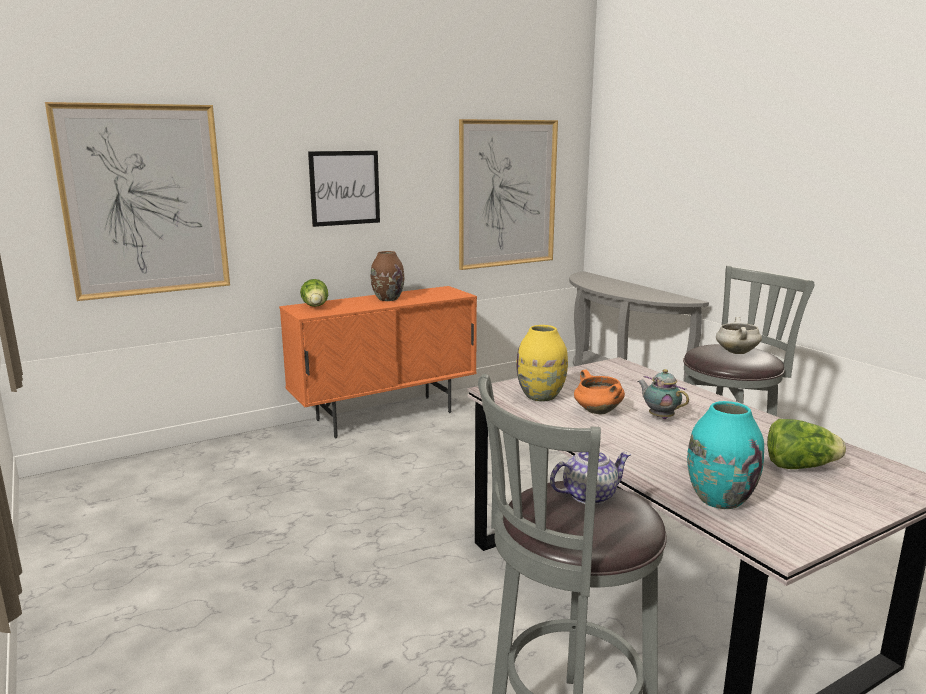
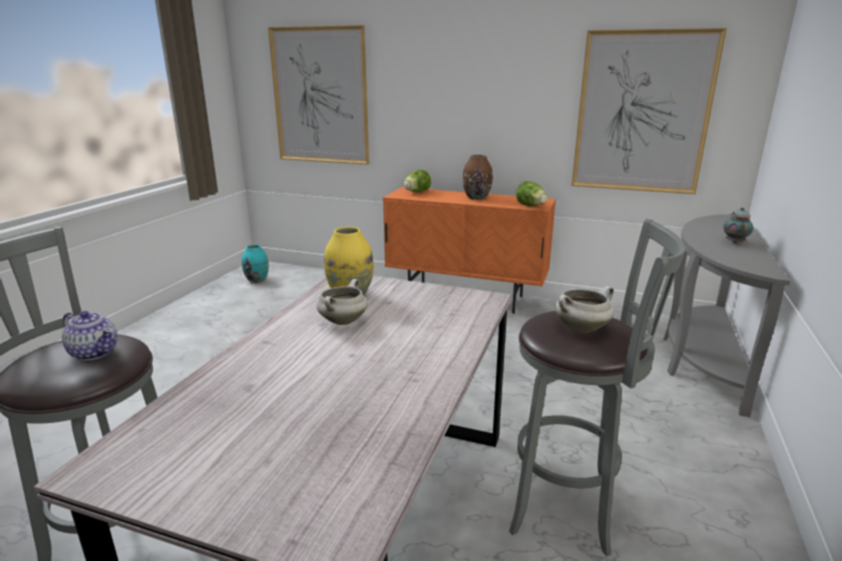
camera: 50 degrees right, 5 degrees up
picture [308,151,380,227] -> none
orange cooking pot [574,369,625,415] -> white cooking pot [317,279,368,325]
teapot [638,369,689,419] -> teapot moved to [723,207,753,244]
turquoise vase [687,401,764,509] -> turquoise vase moved to [242,245,269,283]
lettuce [767,419,846,469] -> lettuce moved to [516,181,547,206]

